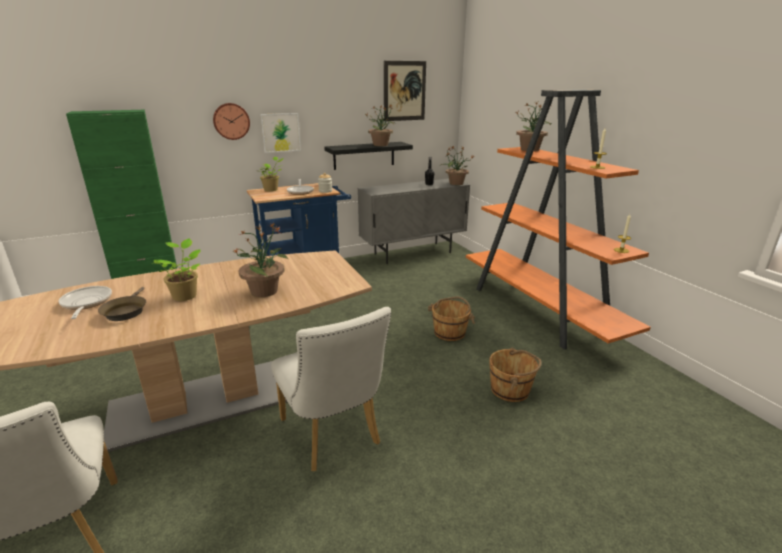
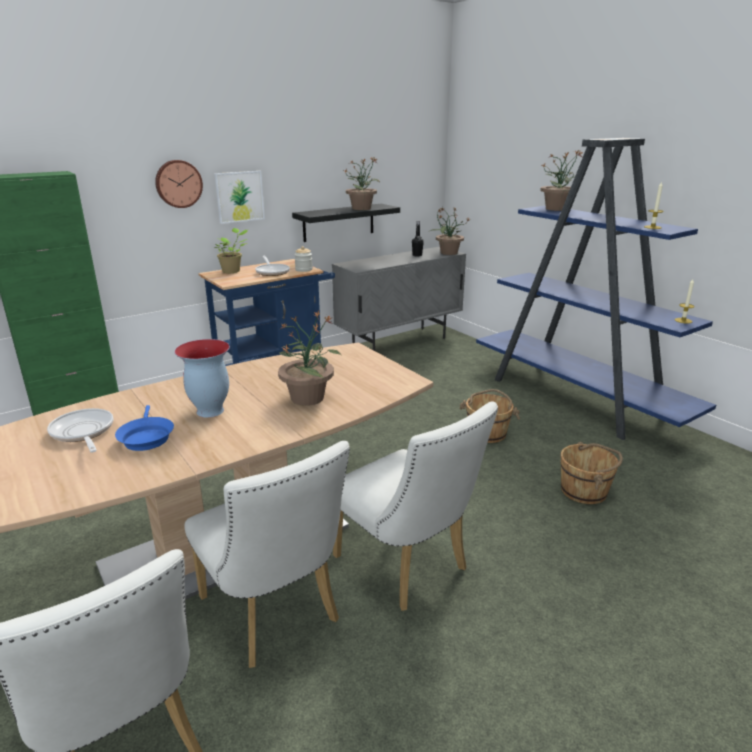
camera: 10 degrees left, 0 degrees up
brown frying pan [98,287,146,321] -> blue frying pan [115,405,174,451]
potted plant [154,238,201,301] -> vase [174,339,230,418]
picture [384,61,426,121] -> none
orange bookcase [466,90,651,350] -> blue bookcase [476,138,716,440]
none -> white chair [184,441,350,668]

